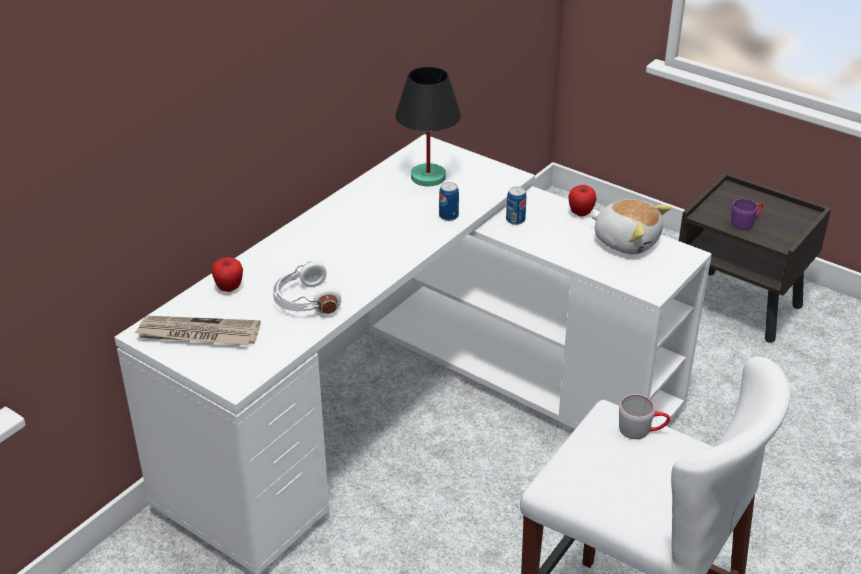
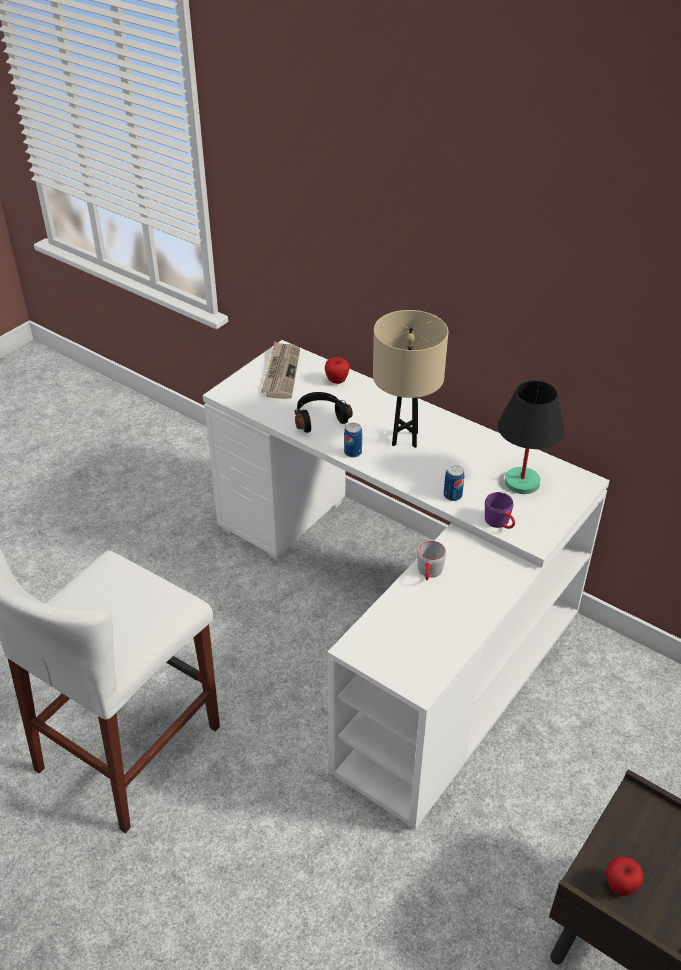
camera: 90 degrees right, 5 degrees up
white headphones [273,261,341,314] -> black headphones [294,392,353,433]
can [506,187,527,225] -> can moved to [344,423,362,458]
apple [568,185,596,217] -> apple moved to [606,857,644,896]
plush toy [591,199,671,255] -> none
grey mug [619,394,670,439] -> grey mug moved to [417,541,446,580]
purple mug [731,199,763,230] -> purple mug moved to [485,492,515,529]
none -> beige table lamp [373,310,448,448]

